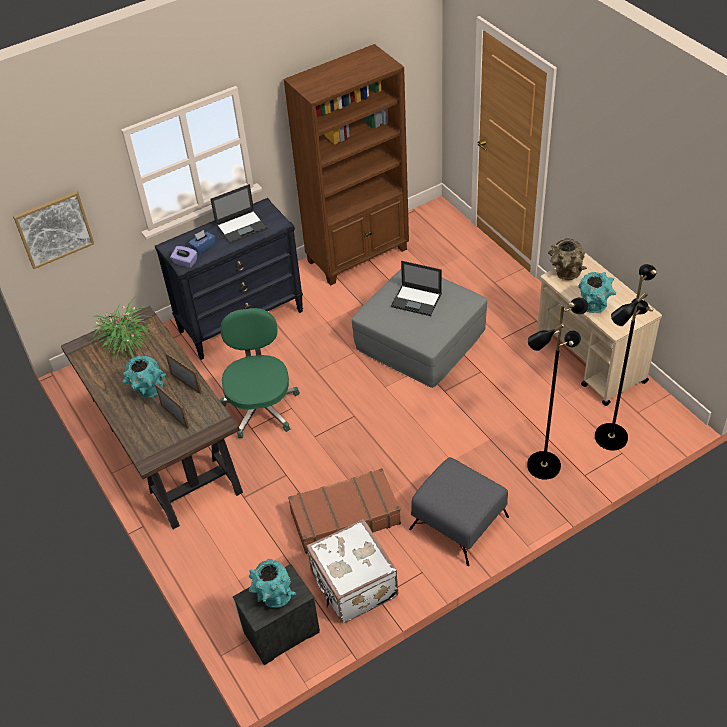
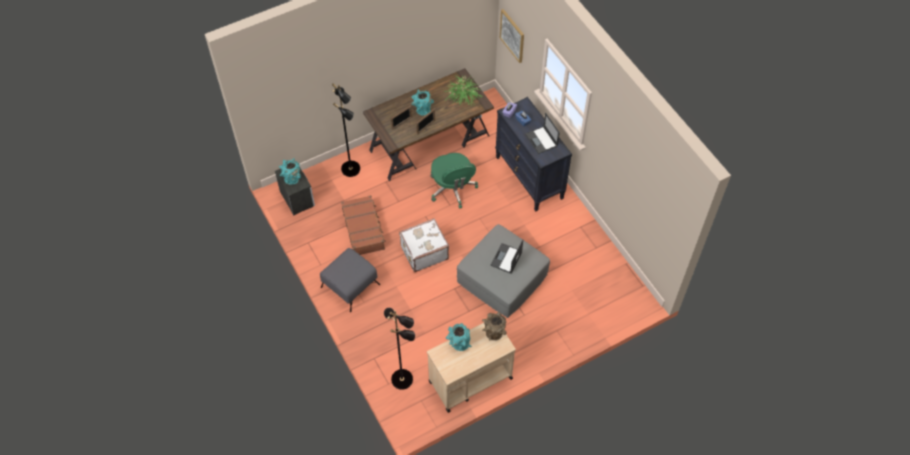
camera: 90 degrees right, 10 degrees up
green office chair [220,308,300,438] -> green office chair turned 75 degrees clockwise [430,153,478,208]
brown bookcase [283,44,409,286] -> none
white suitcase [306,519,398,623] -> white suitcase moved to [399,218,449,272]
black floor lamp [527,297,589,480] -> black floor lamp moved to [332,83,360,177]

